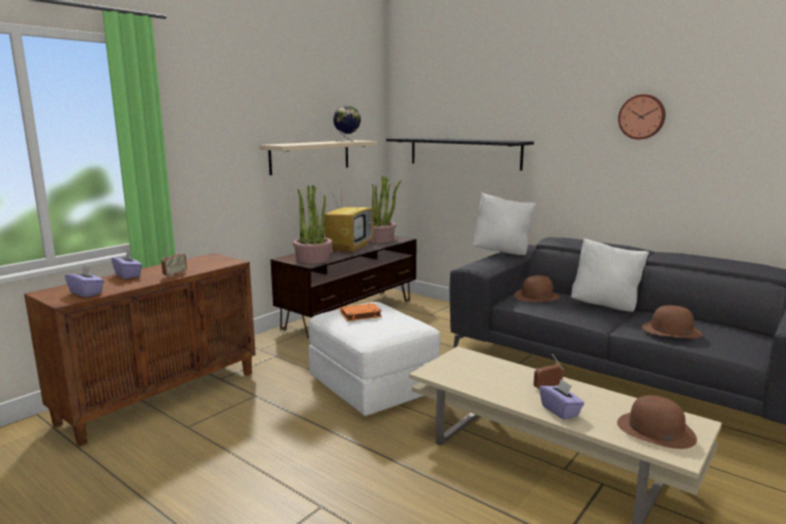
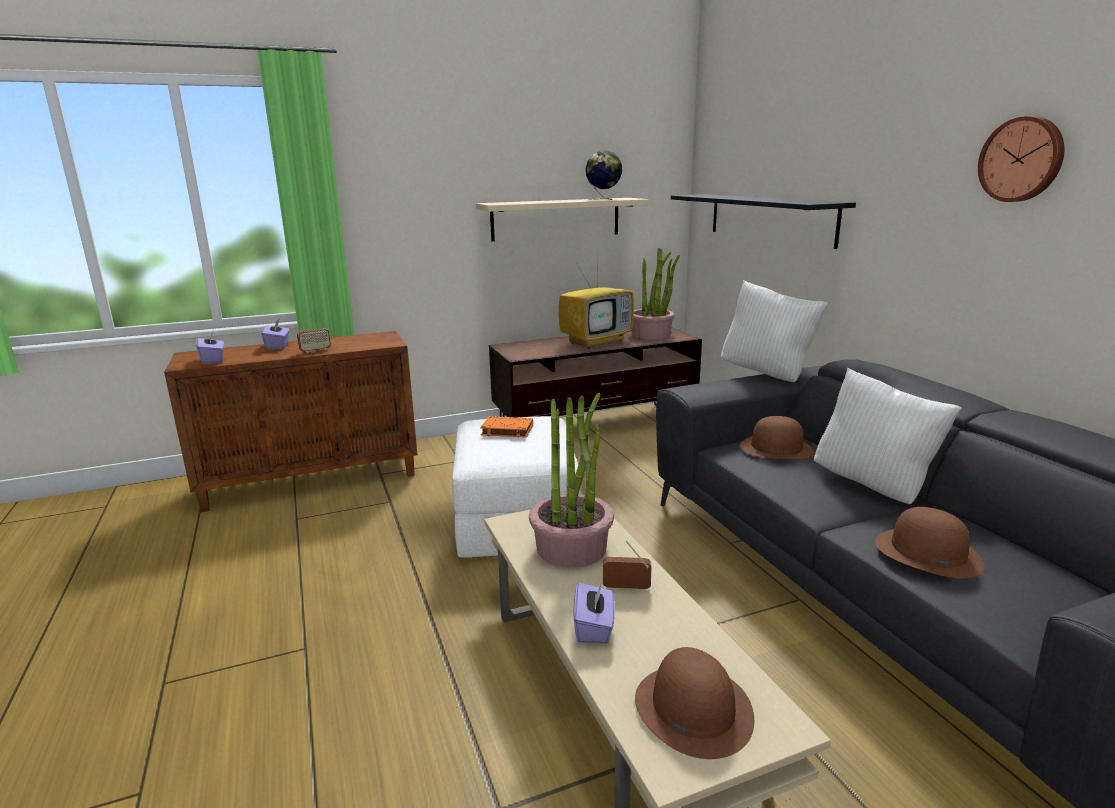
camera: 30 degrees right, 5 degrees up
potted plant [292,185,332,263] -> potted plant moved to [529,393,614,568]

